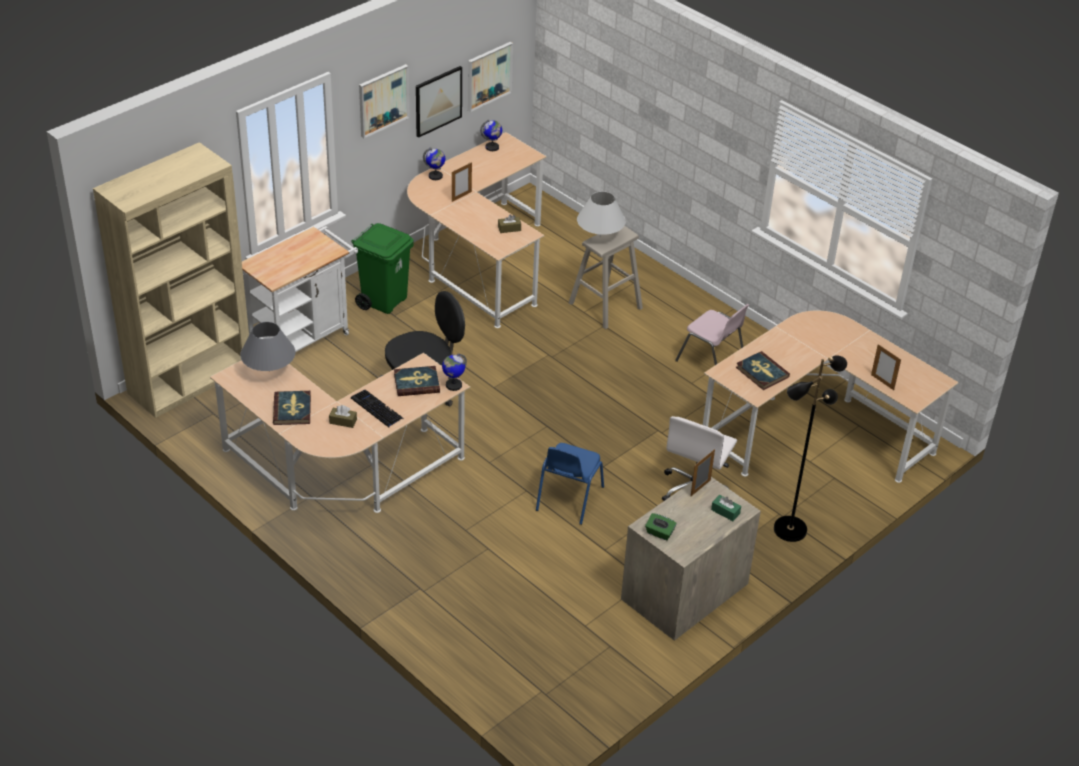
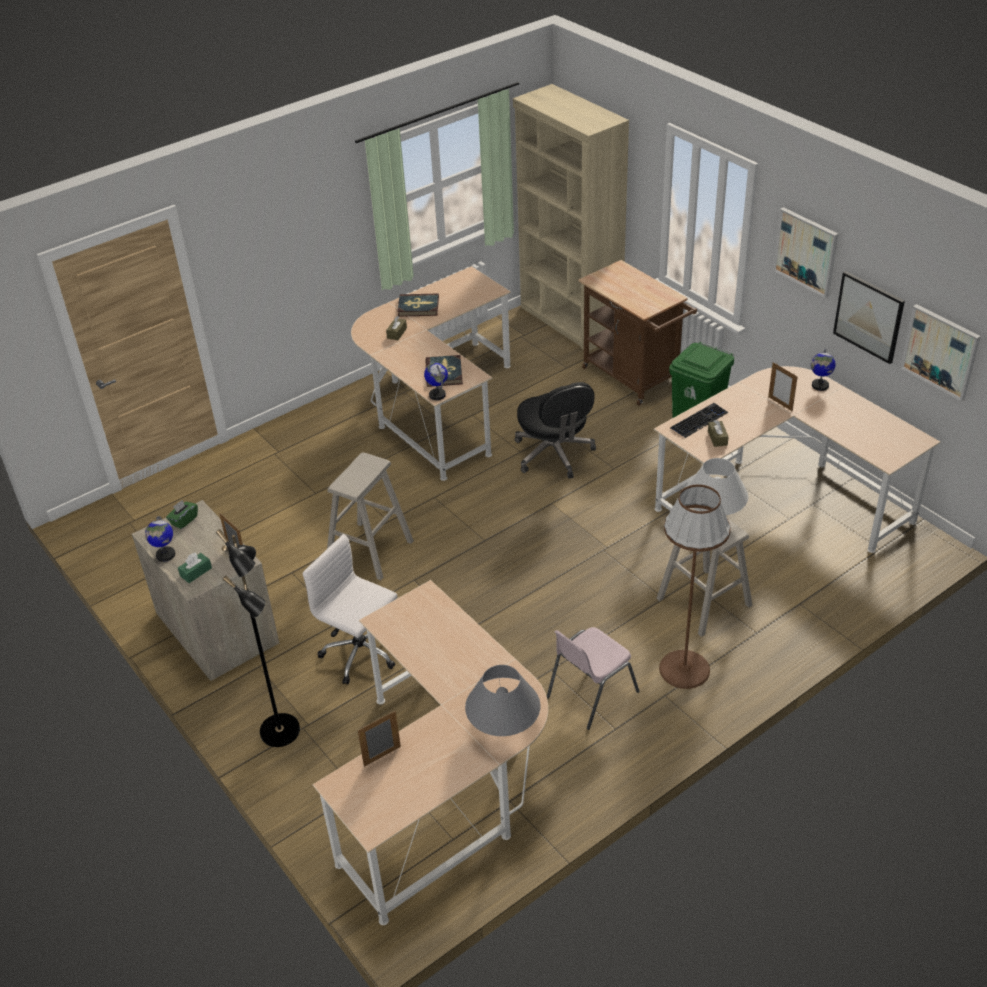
camera: 100 degrees right, 0 degrees up
grey table lamp [240,322,296,371] -> grey table lamp moved to [465,665,541,736]
white cart [242,226,358,352] -> brown cart [578,260,697,406]
keyboard [351,390,403,427] -> keyboard moved to [670,403,728,438]
globe [480,120,502,151] -> globe moved to [145,516,175,562]
blue chair [536,443,604,525] -> beige stool [327,452,414,580]
book [736,351,790,390] -> none
none -> brown floor lamp [659,484,730,689]

